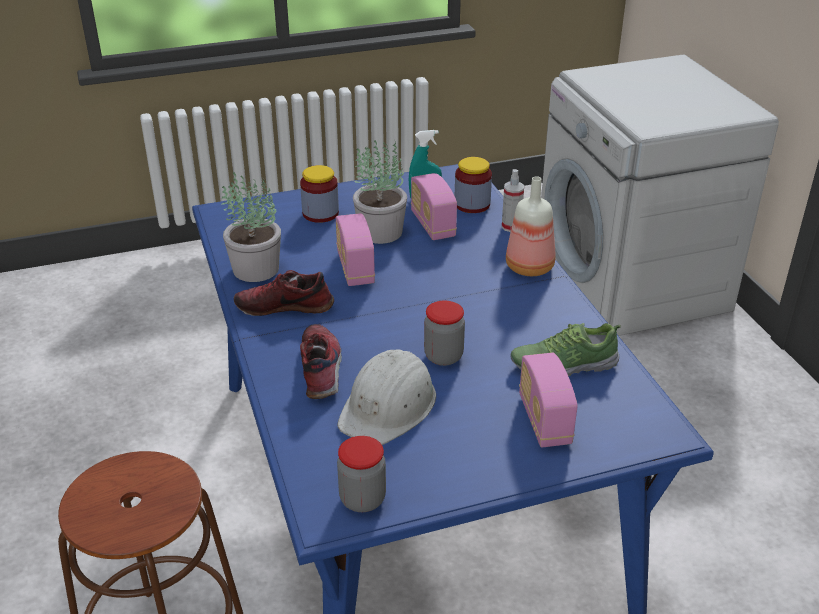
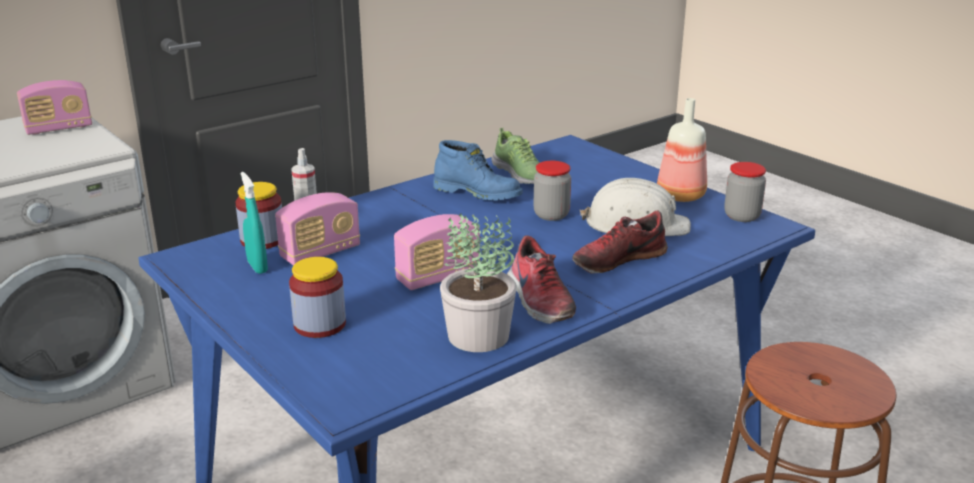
camera: 110 degrees left, 10 degrees down
potted plant [353,139,407,244] -> none
bottle [506,176,555,276] -> bottle moved to [657,98,707,202]
radio [519,353,578,447] -> radio moved to [17,80,92,135]
none -> blue boot [433,140,523,201]

